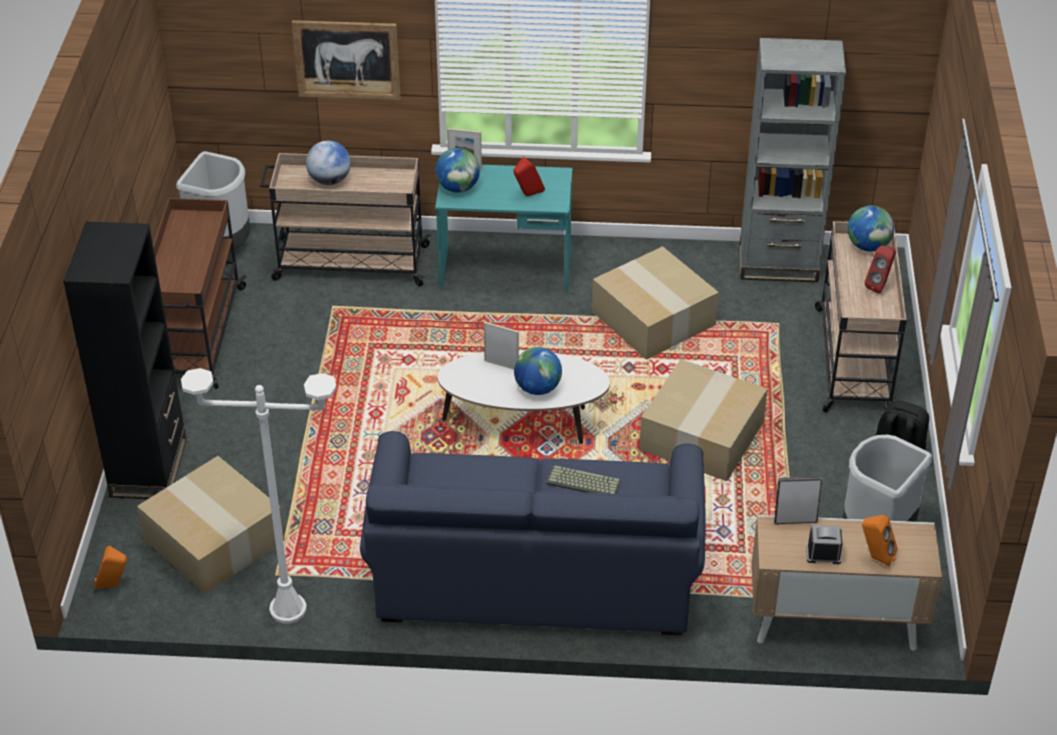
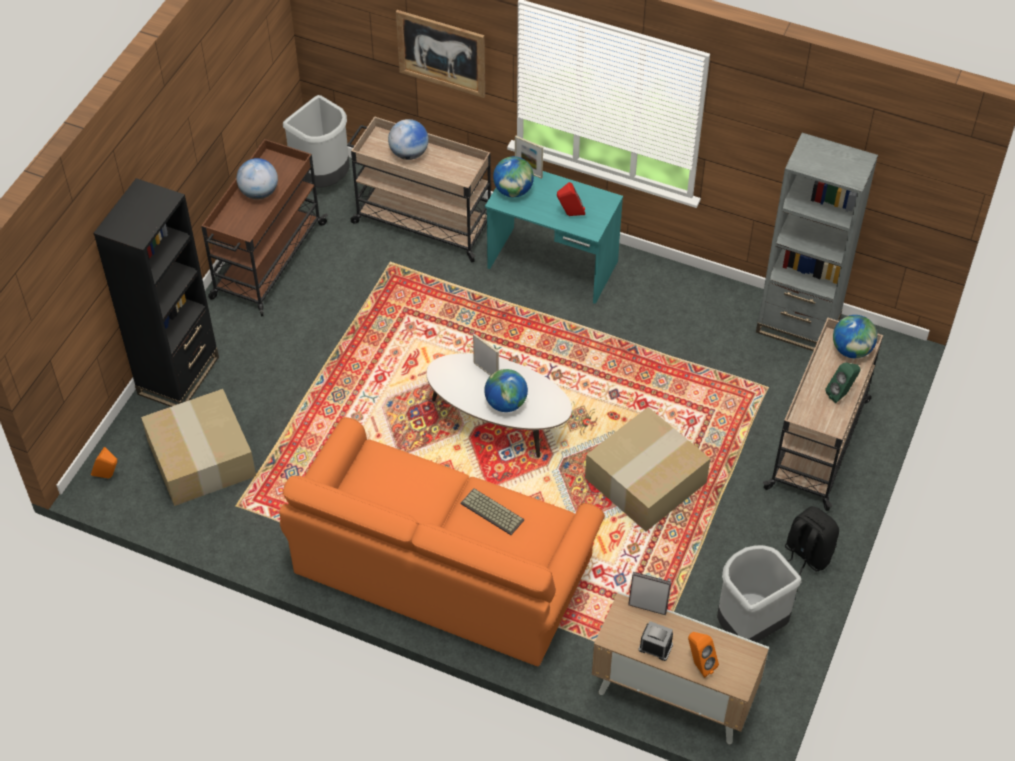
camera: 20 degrees right, 10 degrees up
white floor lamp [181,368,337,623] -> none
blue sofa [360,431,706,636] -> orange sofa [279,417,605,666]
cardboard box [592,246,719,360] -> none
red speaker [865,246,896,294] -> green speaker [825,363,861,403]
none -> globe [236,158,278,200]

